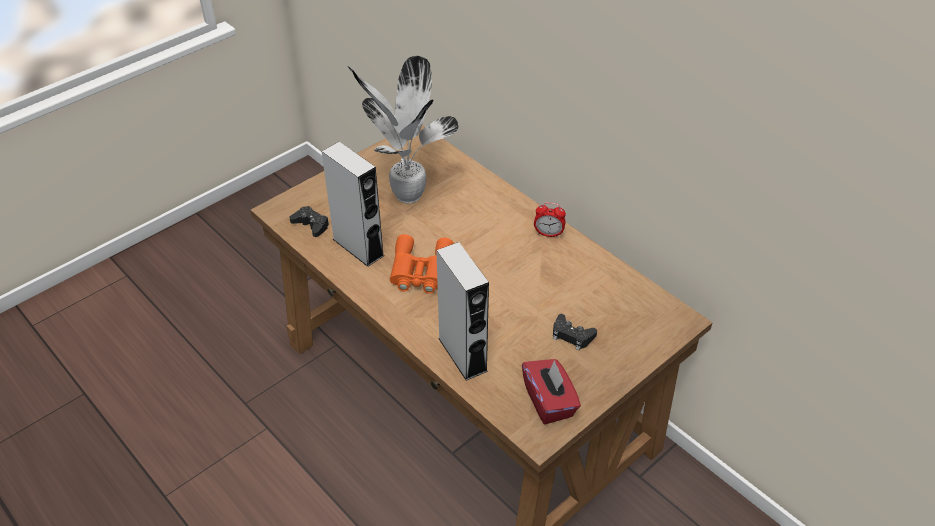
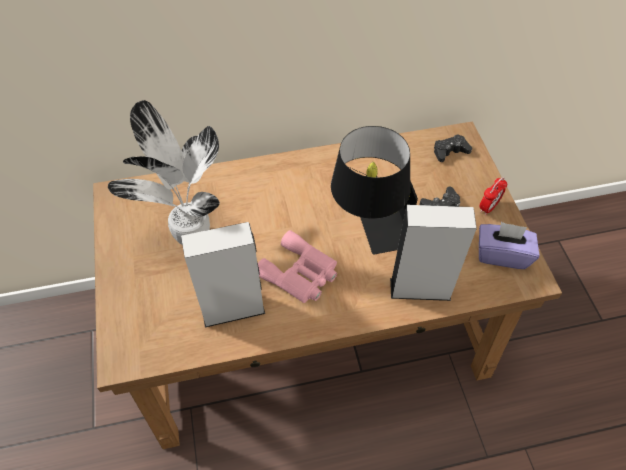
camera: 60 degrees left, 10 degrees up
black game controller [289,206,329,237] -> black game controller moved to [434,134,472,162]
orange binoculars [390,234,454,294] -> pink binoculars [258,230,337,303]
red tissue box [522,359,581,424] -> purple tissue box [479,222,540,269]
alarm clock [534,202,566,237] -> alarm clock moved to [479,177,507,215]
none -> black table lamp [331,126,418,255]

